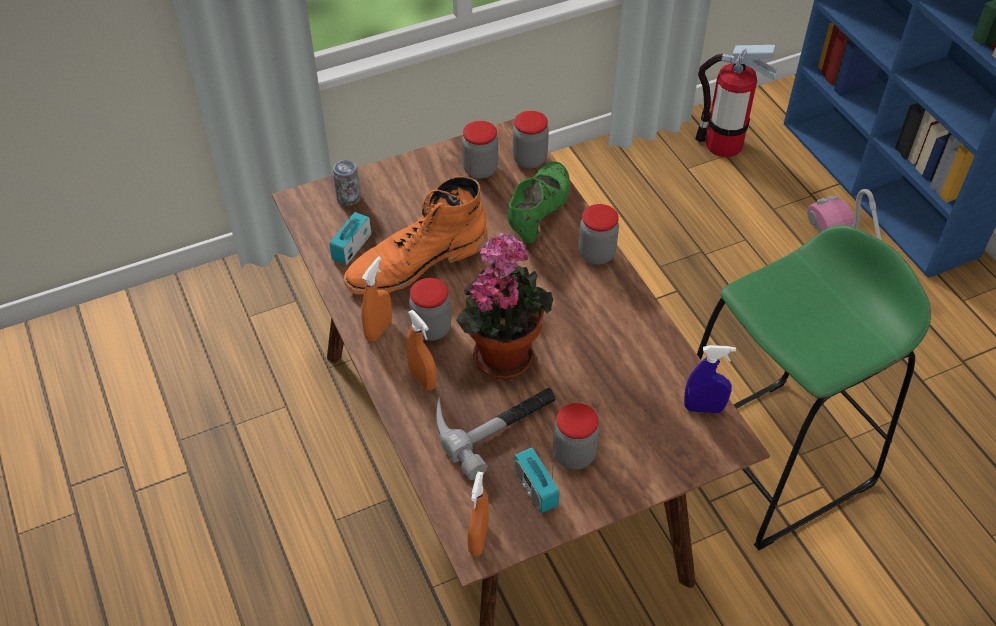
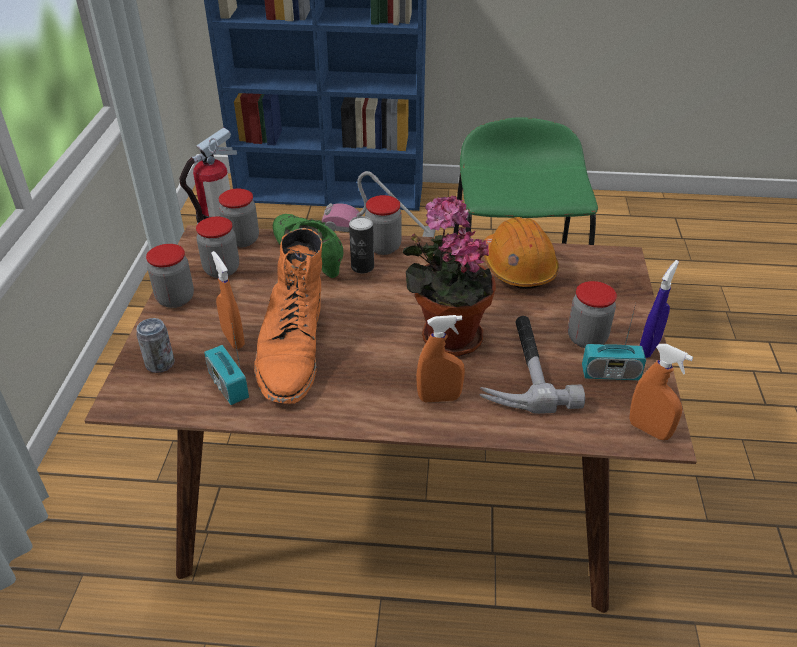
camera: 60 degrees left, 10 degrees down
orange spray bottle [361,256,392,342] -> orange spray bottle moved to [211,251,245,349]
jar [409,278,451,341] -> jar moved to [146,244,194,308]
blue spray bottle [684,345,736,413] -> blue spray bottle moved to [640,260,679,358]
none -> can [349,216,374,273]
none -> orange hard hat [484,217,559,289]

